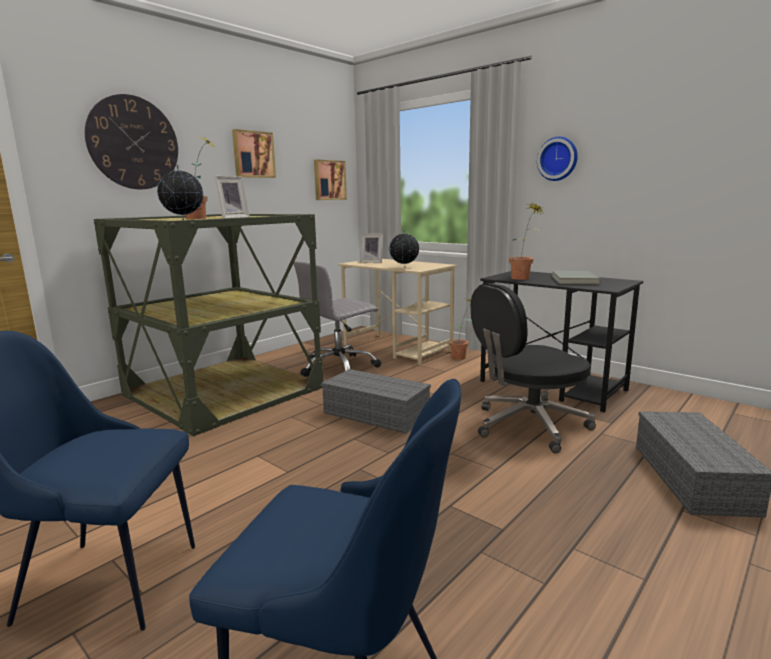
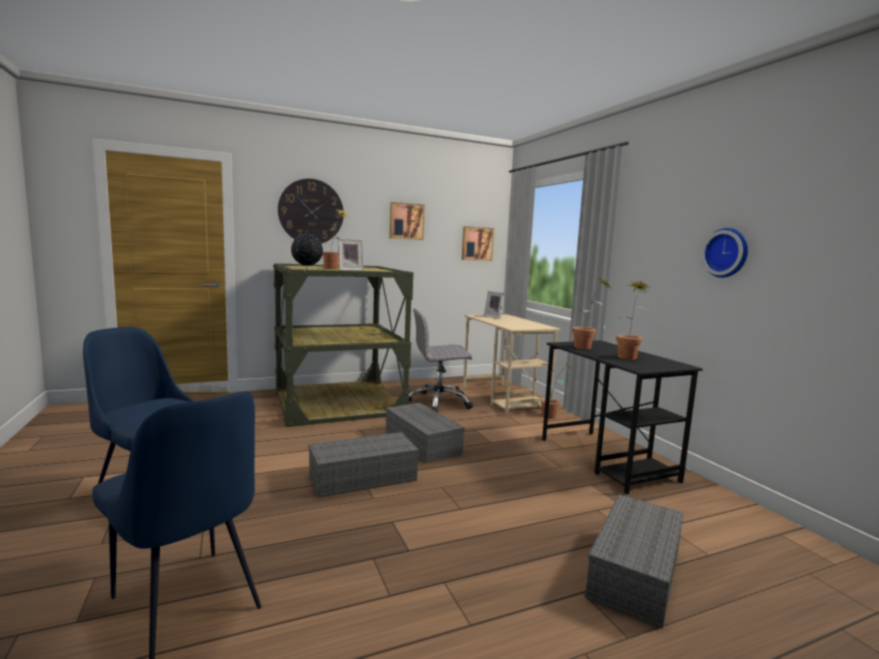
camera: 25 degrees right, 5 degrees down
globe [389,230,419,268] -> none
black office chair [471,283,596,453] -> none
wall clock [537,136,578,181] -> wall clock moved to [701,228,748,278]
grey book [552,271,601,285] -> potted plant [616,280,650,360]
none -> grey storage box [308,432,419,498]

